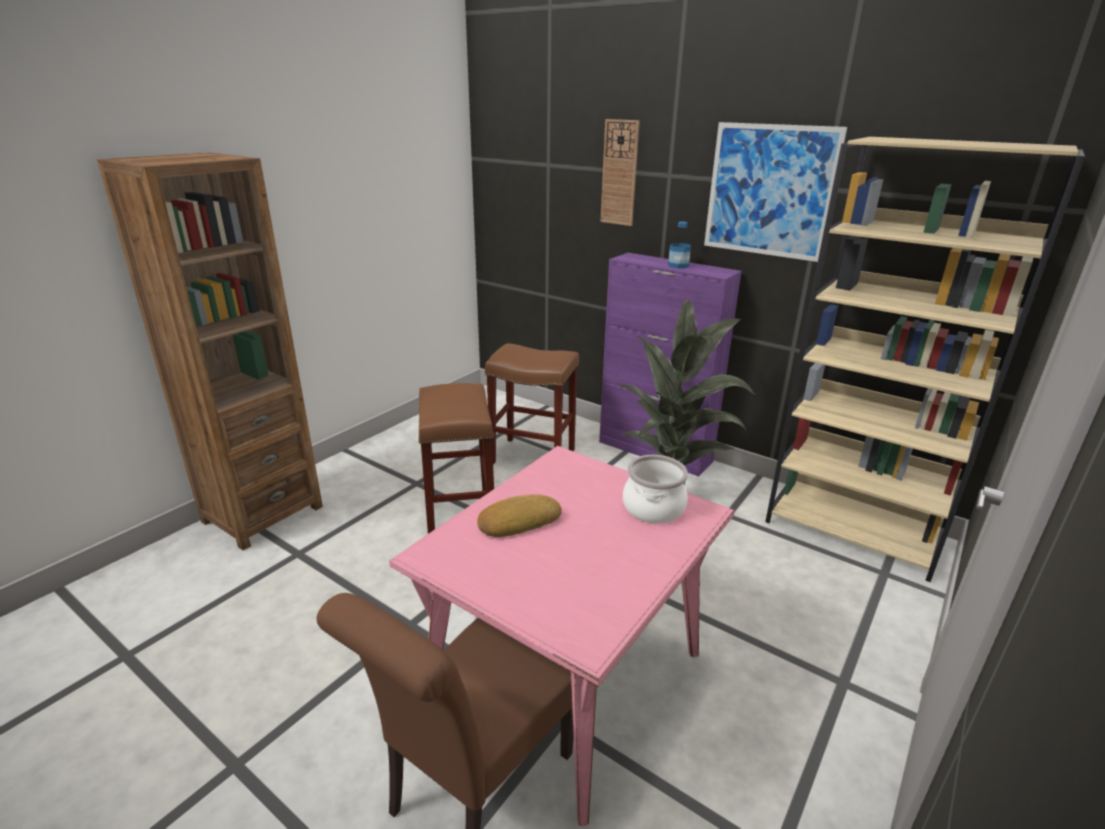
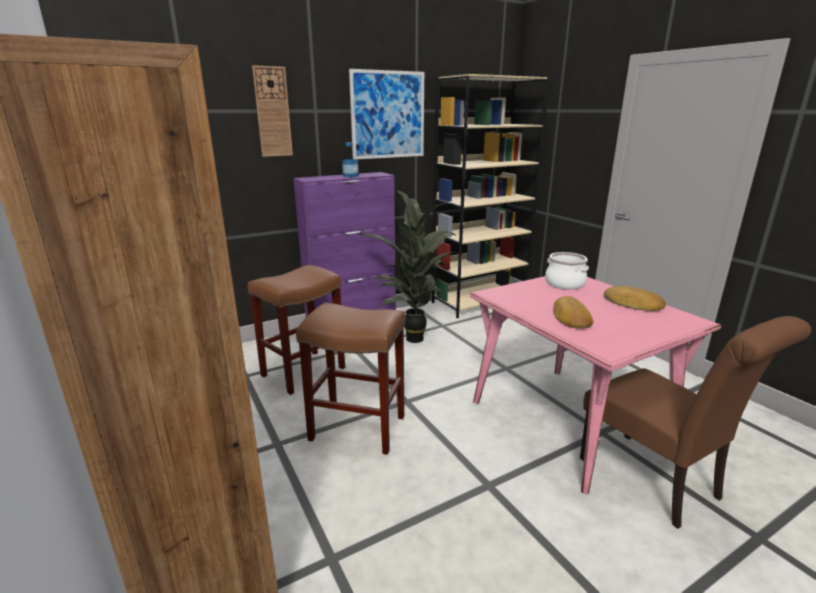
camera: 65 degrees left, 5 degrees down
none -> bread [604,286,666,311]

